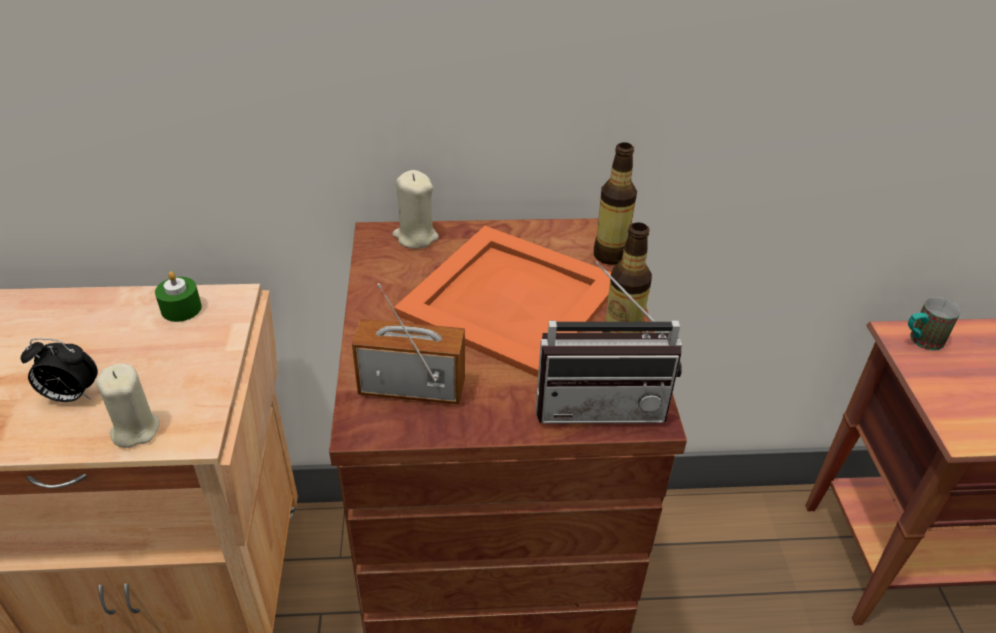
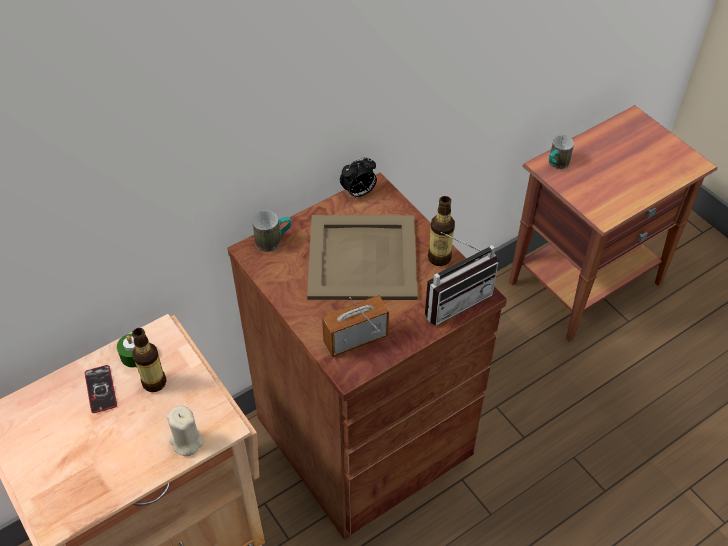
camera: 30 degrees left, 10 degrees up
alarm clock [20,338,98,402] -> alarm clock moved to [340,157,377,198]
beige candle [392,170,439,249] -> mug [252,211,291,252]
orange tray [394,226,611,377] -> beige tray [307,215,418,300]
bottle [594,142,637,265] -> bottle moved to [132,328,166,392]
none -> phone [85,365,117,413]

